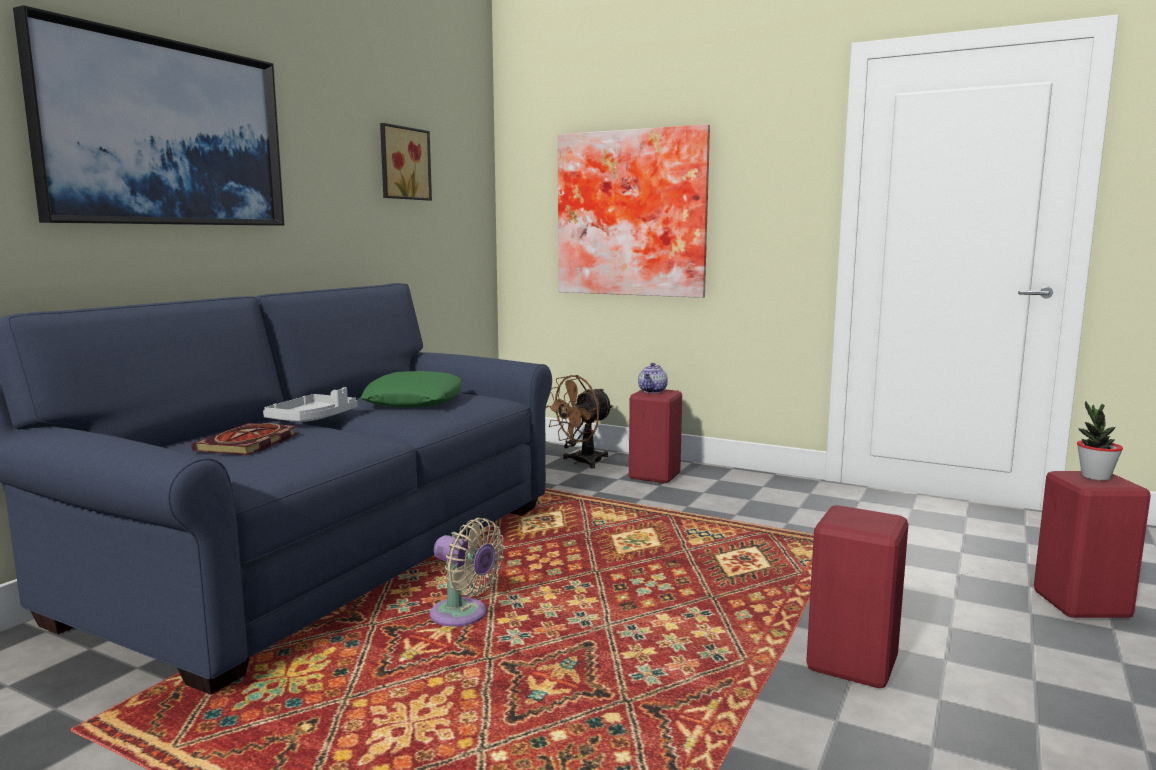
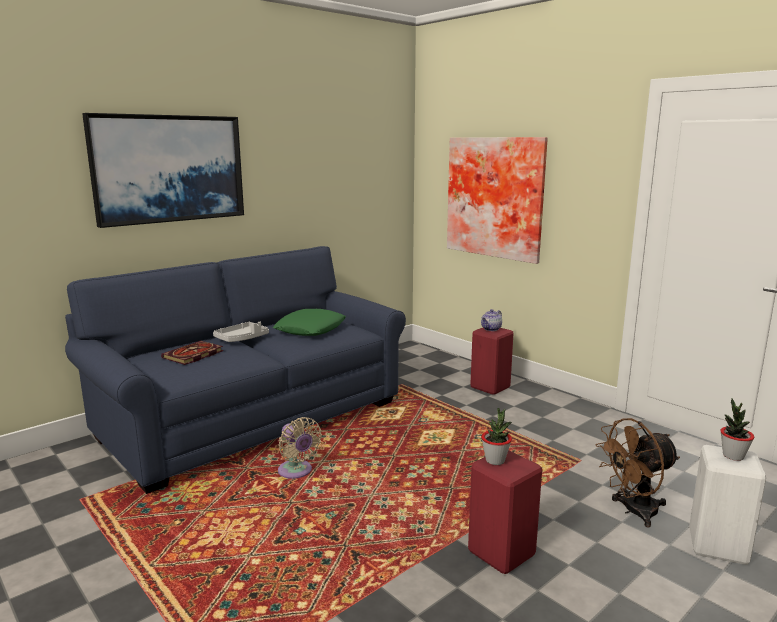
camera: 20 degrees right, 5 degrees up
picture [380,123,432,201] -> none
brown fan [546,375,613,468] -> brown fan moved to [595,418,680,528]
red stool [1034,471,1151,618] -> white stool [689,445,766,565]
none -> potted plant [481,408,512,465]

